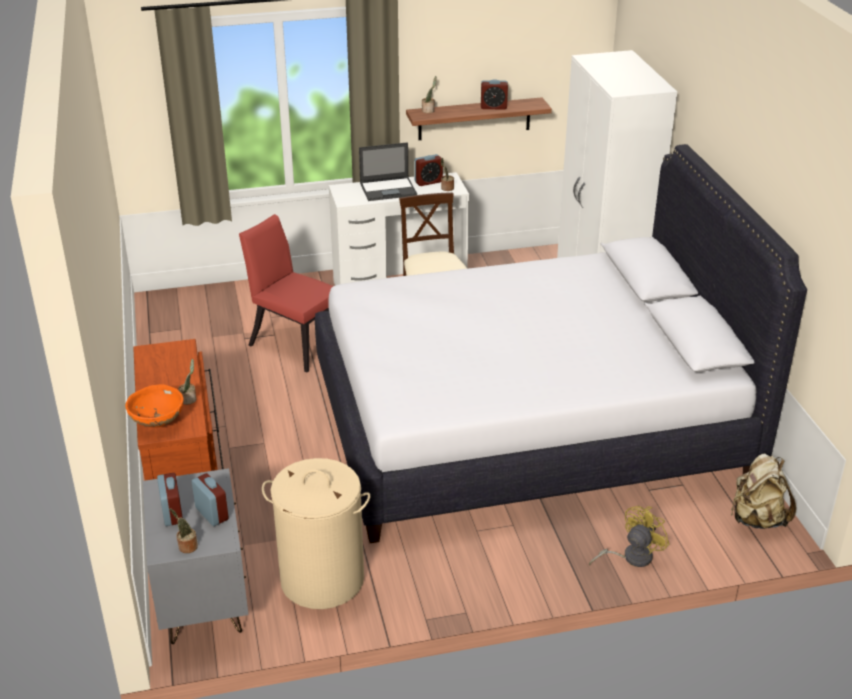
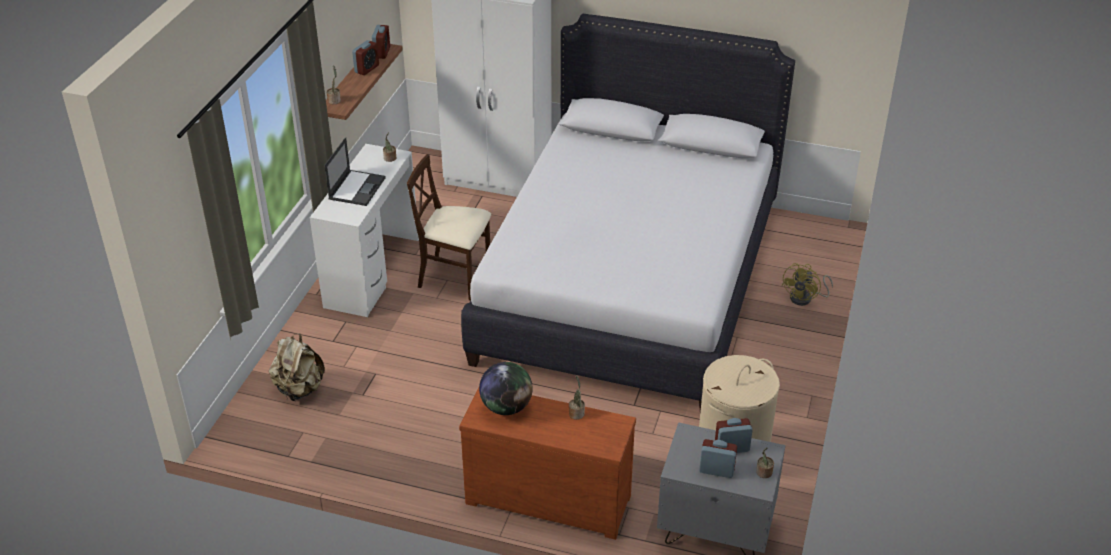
camera: 60 degrees left, 5 degrees up
orange bowl [125,384,184,428] -> none
red chair [239,214,333,373] -> none
alarm clock [414,154,443,186] -> alarm clock moved to [372,25,390,59]
yellow fan [589,506,670,567] -> yellow fan turned 135 degrees counterclockwise [781,263,833,306]
beige backpack [731,453,796,529] -> beige backpack moved to [269,333,325,401]
none -> globe [479,362,533,415]

